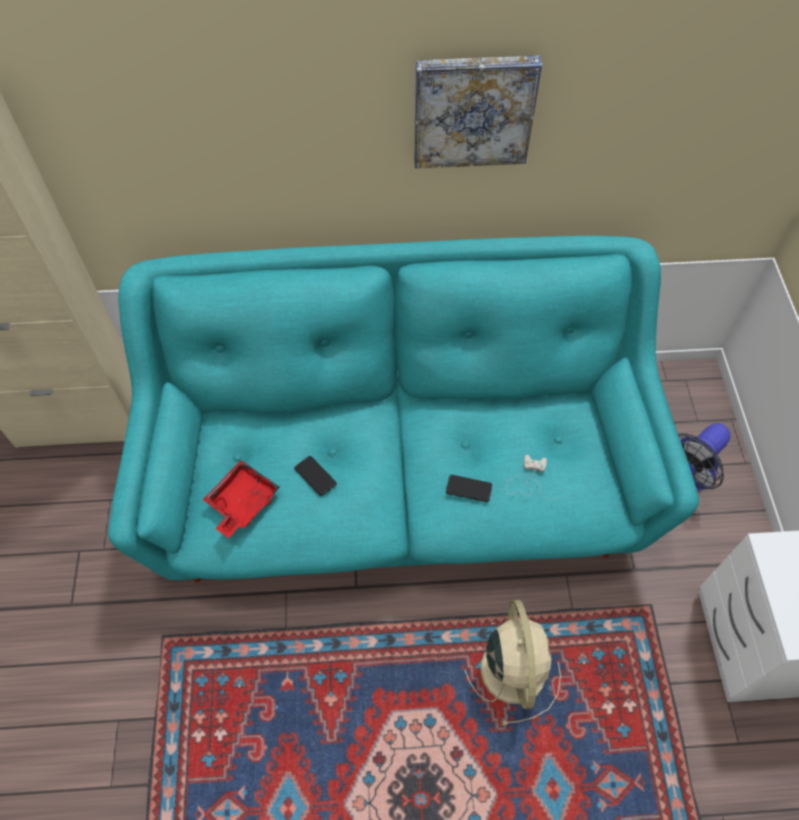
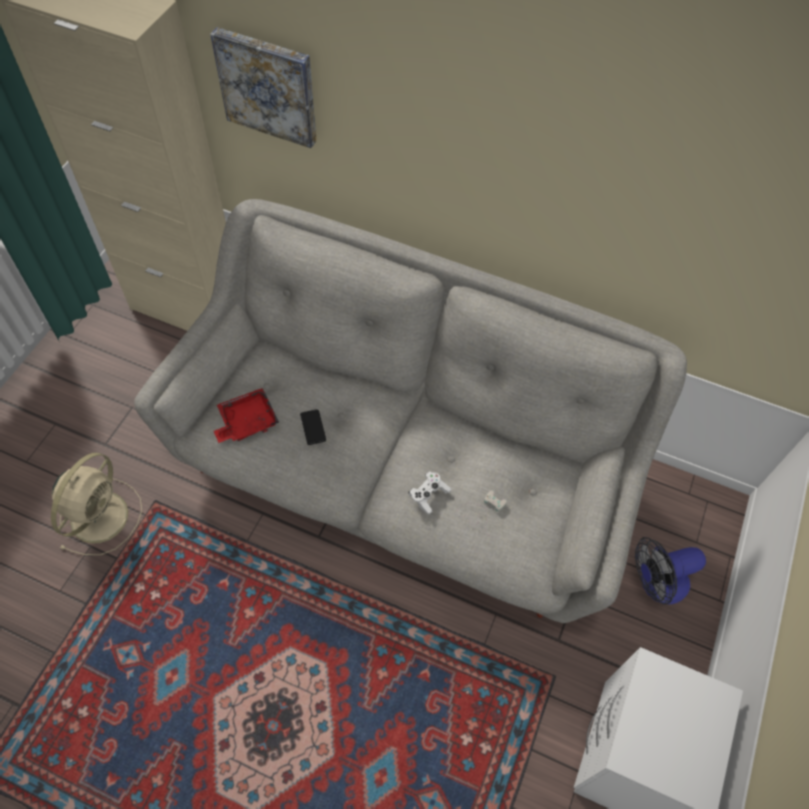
camera: 25 degrees right, 0 degrees up
turquoise sofa [108,236,699,583] -> grey sofa [134,199,687,623]
picture [414,55,542,169] -> picture moved to [210,27,317,148]
phone [446,475,492,502] -> white game controller [409,471,451,514]
beige fan [465,600,561,725] -> beige fan moved to [51,453,142,555]

